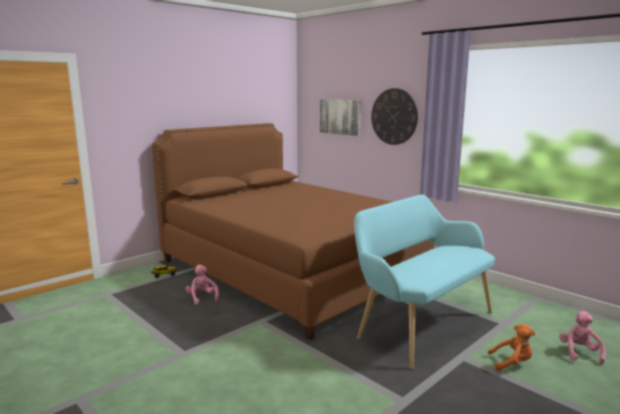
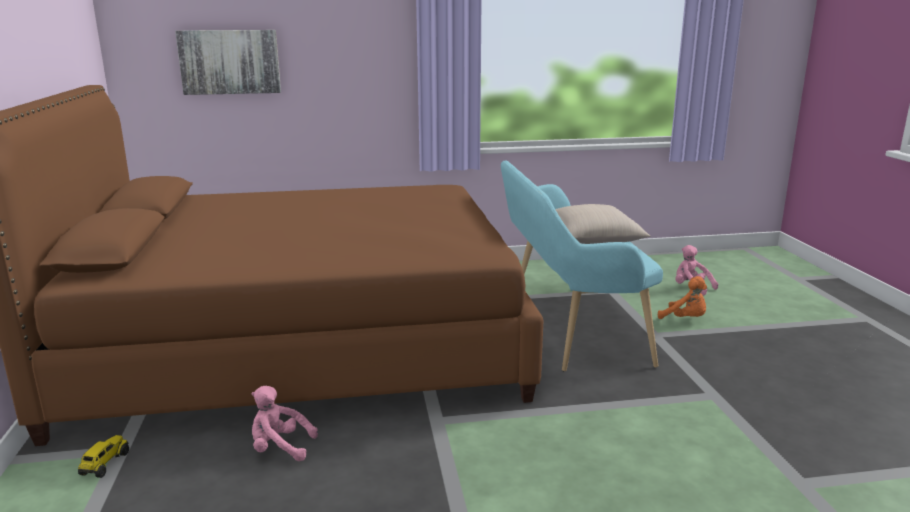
camera: 55 degrees left, 5 degrees up
wall clock [371,88,418,145] -> none
orange plush toy [488,324,535,371] -> orange plush toy turned 90 degrees clockwise [658,276,707,319]
none -> beige pillow [555,204,650,244]

